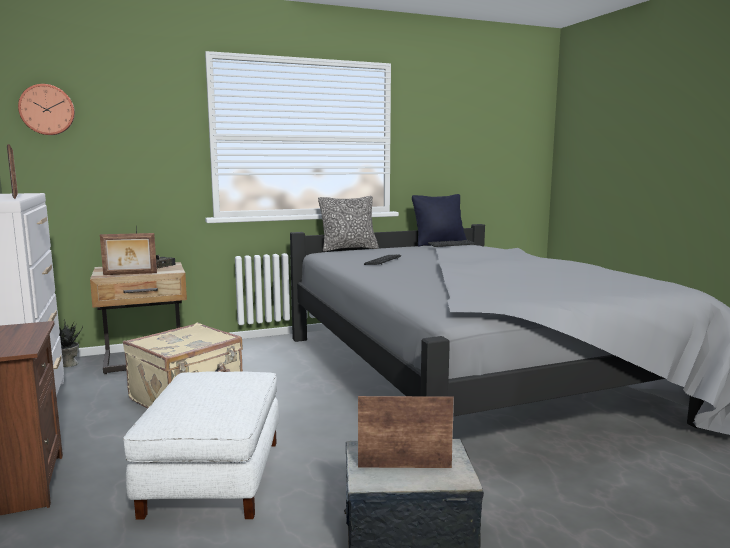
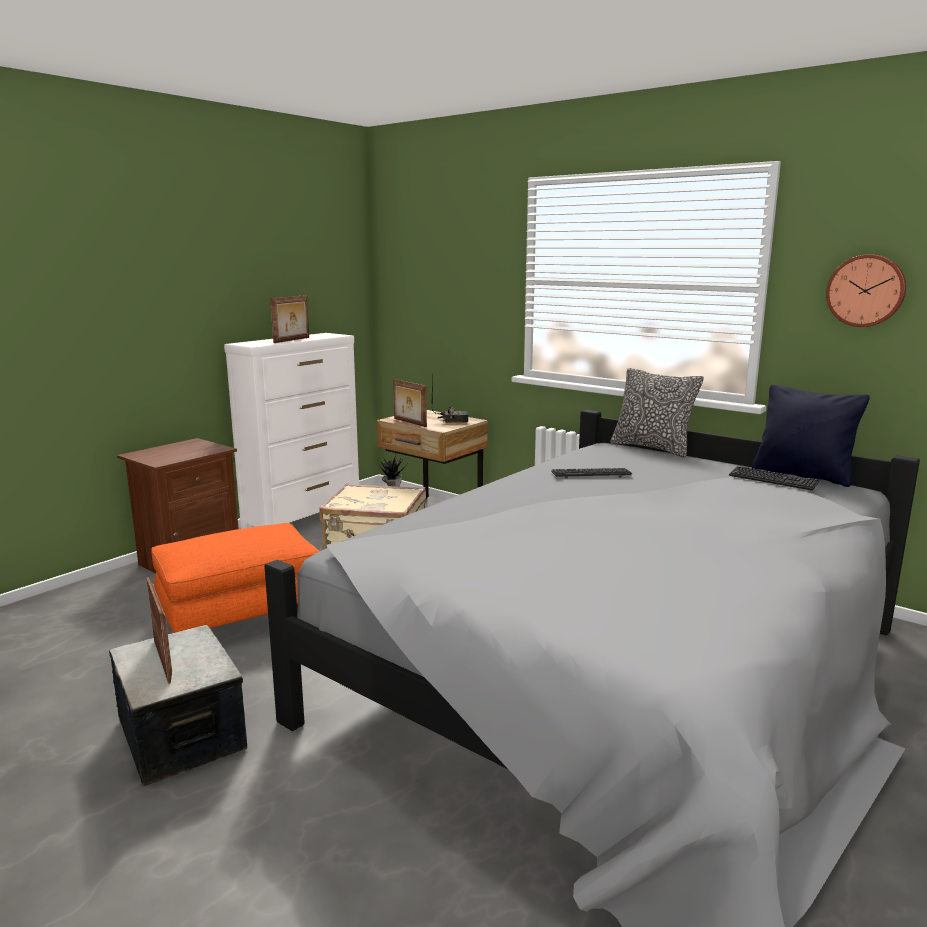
camera: 60 degrees right, 5 degrees up
wall clock [18,84,75,135] -> wall clock moved to [826,254,906,327]
white ottoman [123,371,279,520] -> orange ottoman [151,523,320,633]

